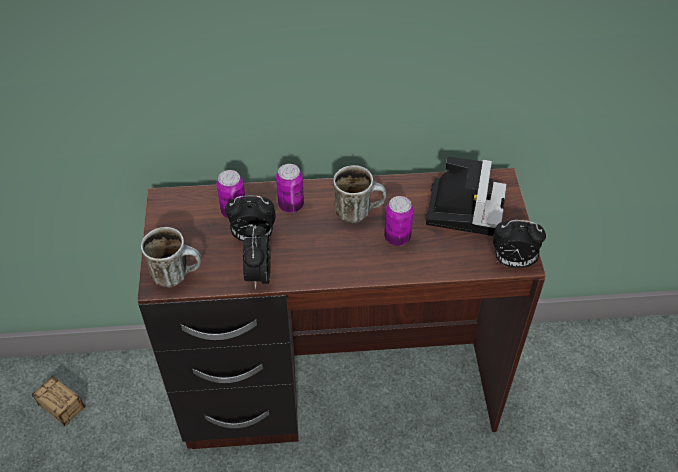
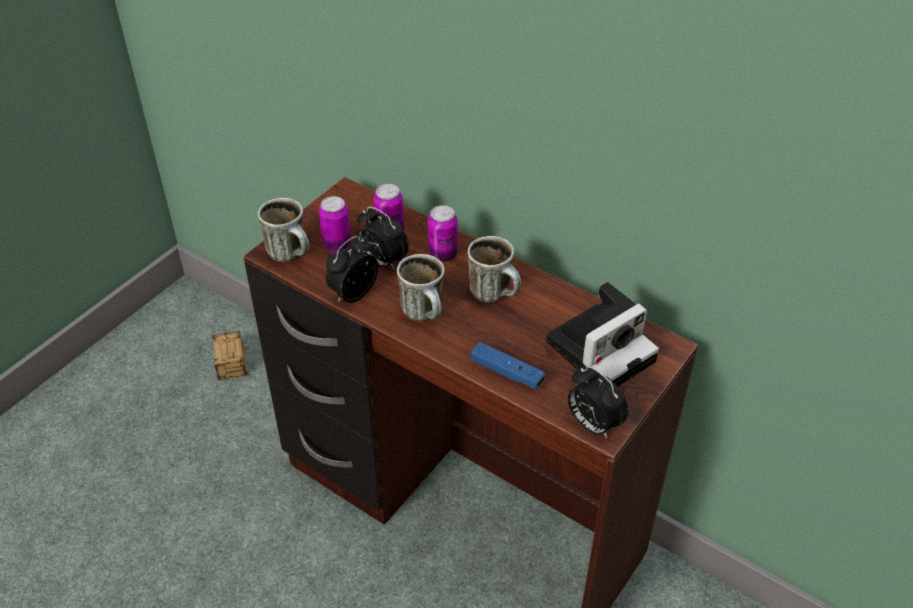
camera: 40 degrees right, 5 degrees down
can [384,196,414,246] -> can moved to [319,196,351,253]
none -> mug [397,254,445,321]
none -> blue game controller [471,342,545,389]

